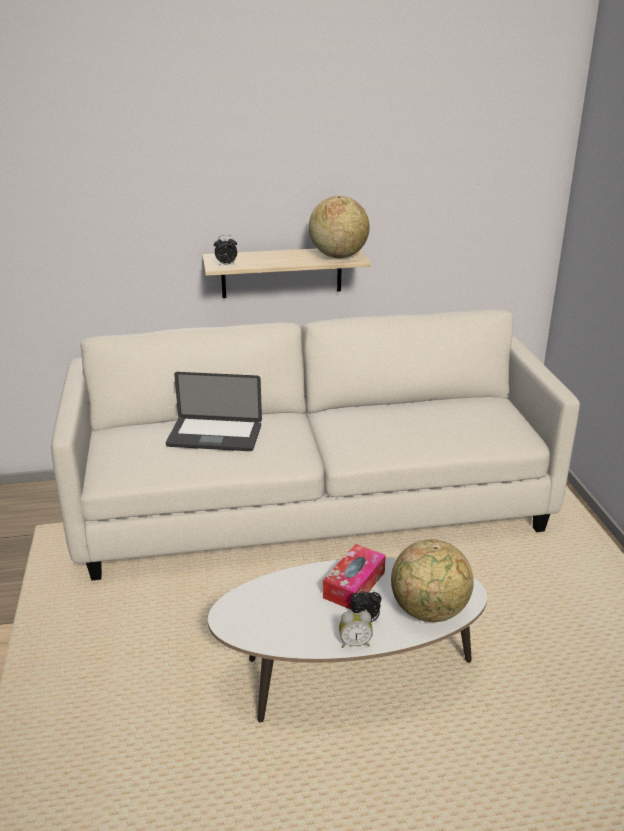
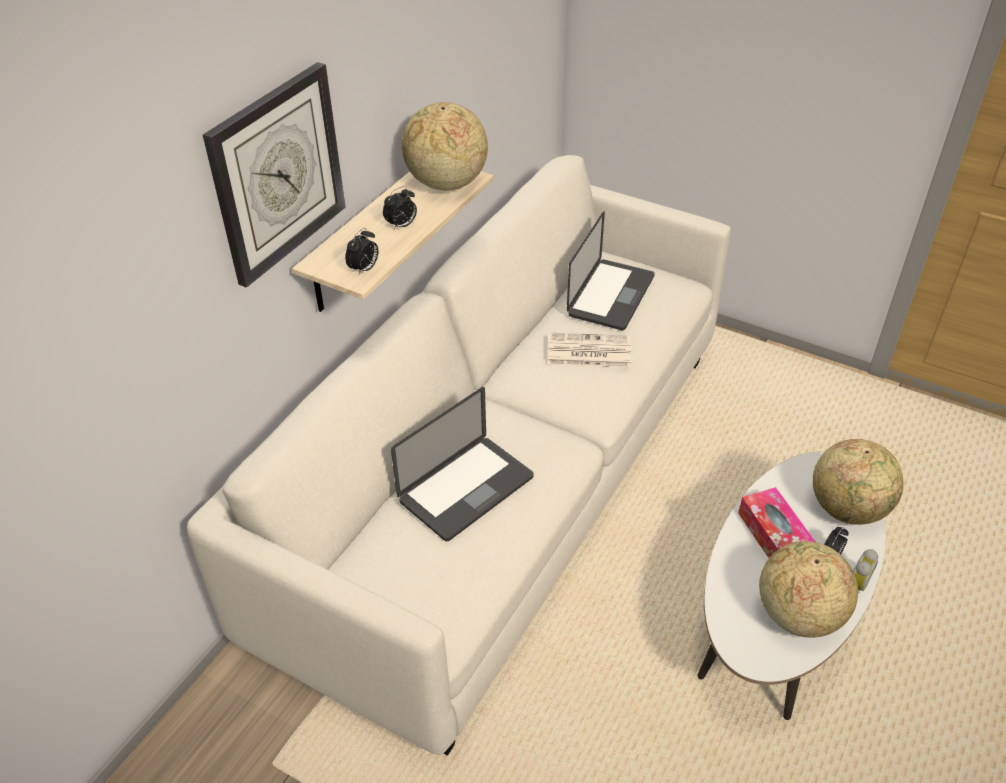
camera: 50 degrees left, 15 degrees up
none -> wall clock [203,62,346,288]
none -> alarm clock [383,186,417,230]
none -> newspaper [547,333,631,367]
none -> laptop [567,211,655,331]
none -> globe [759,541,858,638]

